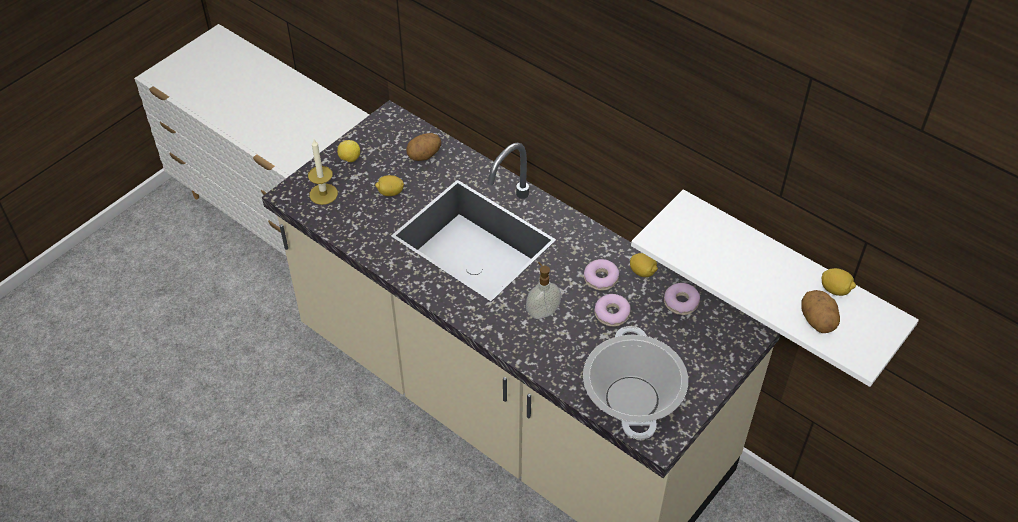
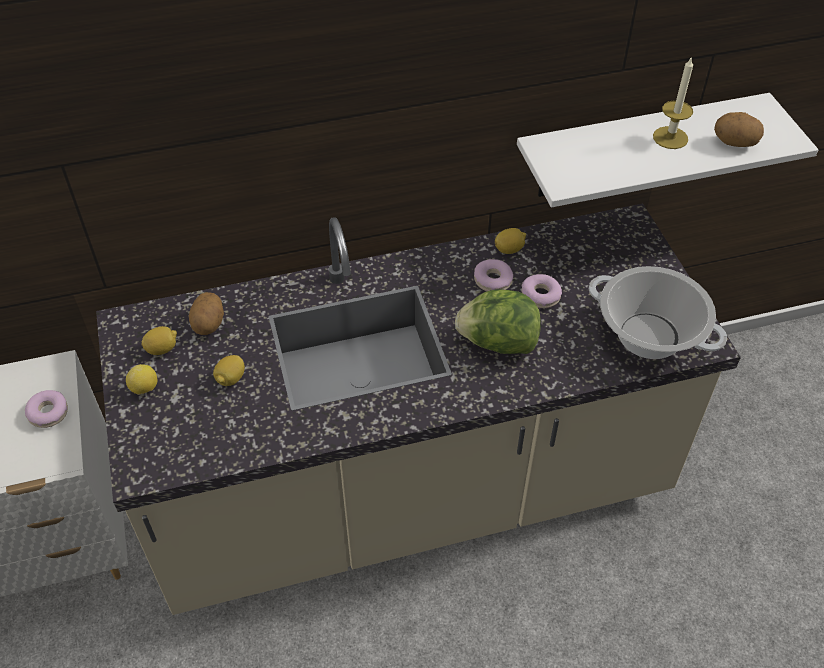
camera: 55 degrees left, 0 degrees up
candle [308,139,338,205] -> candle moved to [653,56,693,149]
soap dispenser [526,262,561,319] -> lettuce [455,289,541,354]
donut [664,283,700,315] -> donut moved to [25,390,68,428]
lemon [821,268,856,296] -> lemon moved to [141,326,177,355]

